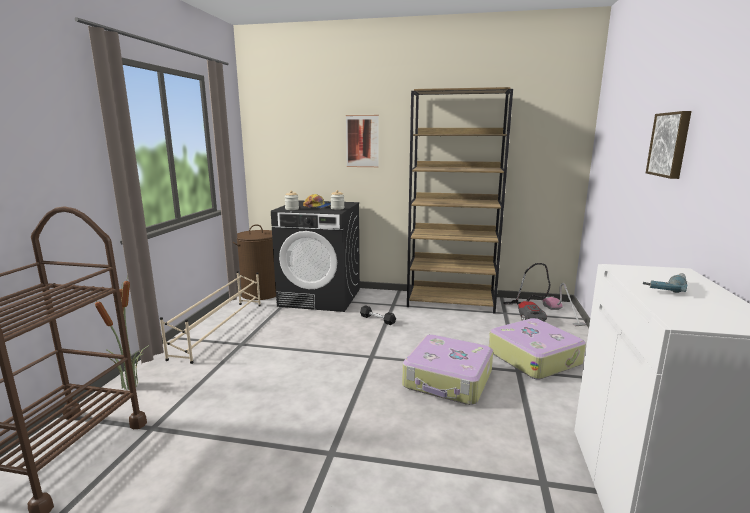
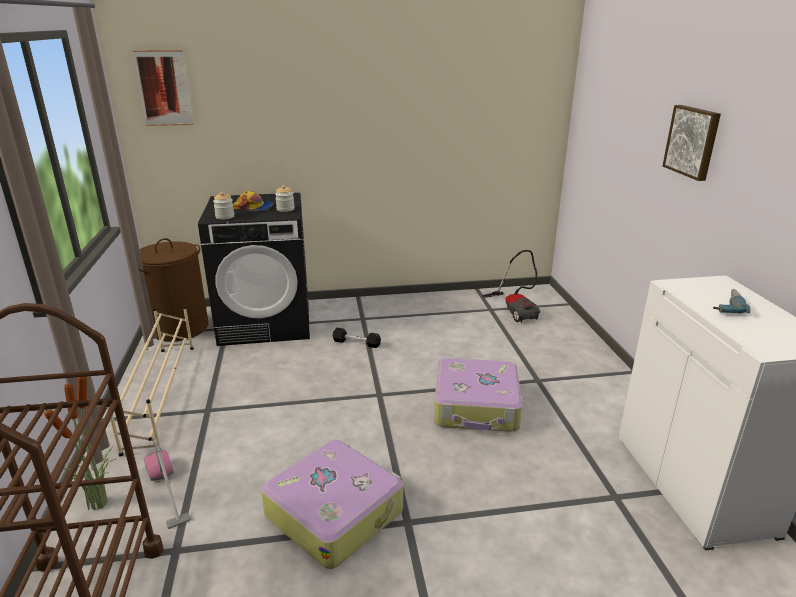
camera: 20 degrees left, 10 degrees up
picture [346,115,379,167] -> picture moved to [133,50,194,126]
brown bookcase [407,87,513,314] -> none
suitcase [489,318,586,380] -> suitcase moved to [261,440,403,569]
vacuum cleaner [543,283,586,326] -> vacuum cleaner moved to [144,439,191,529]

